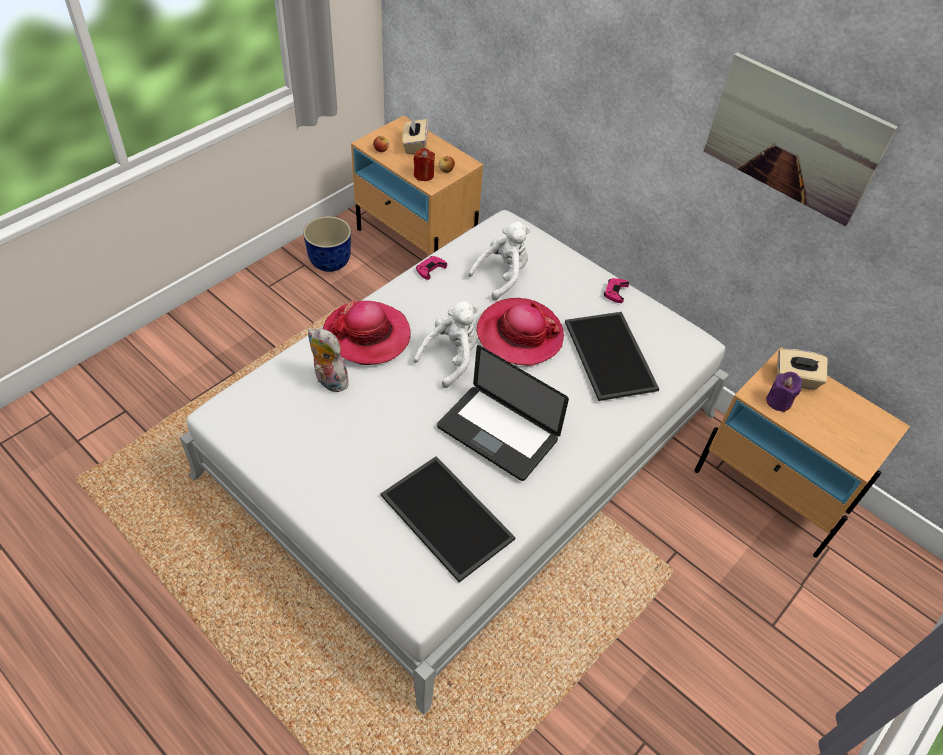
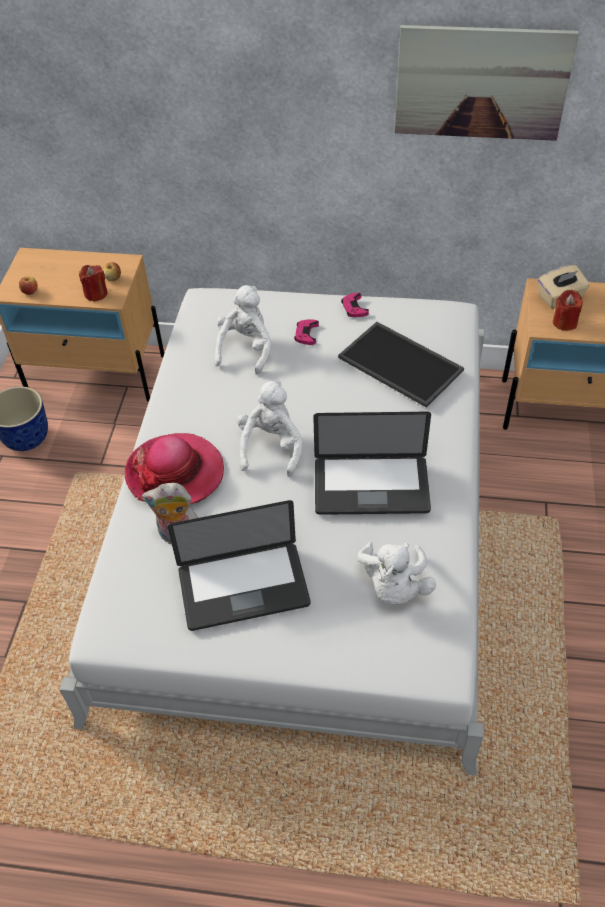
camera: 30 degrees left, 0 degrees up
tray [381,456,516,583] -> white plush toy [358,542,436,604]
beige tissue box [402,116,428,154] -> none
pink game controller [416,256,447,280] -> pink game controller moved to [294,319,319,345]
hat [477,298,564,366] -> none
purple candle [766,372,802,412] -> red candle [553,290,583,331]
none -> laptop [168,500,311,631]

